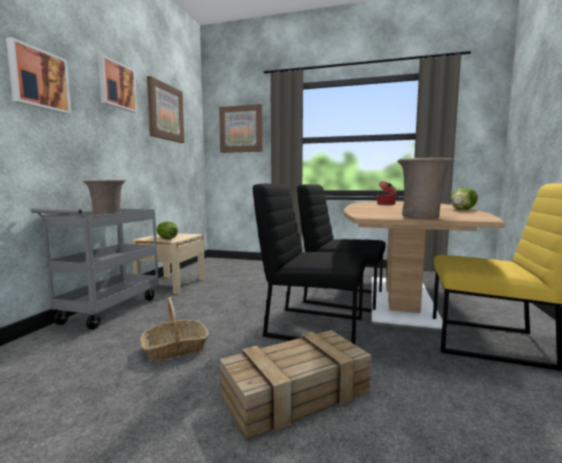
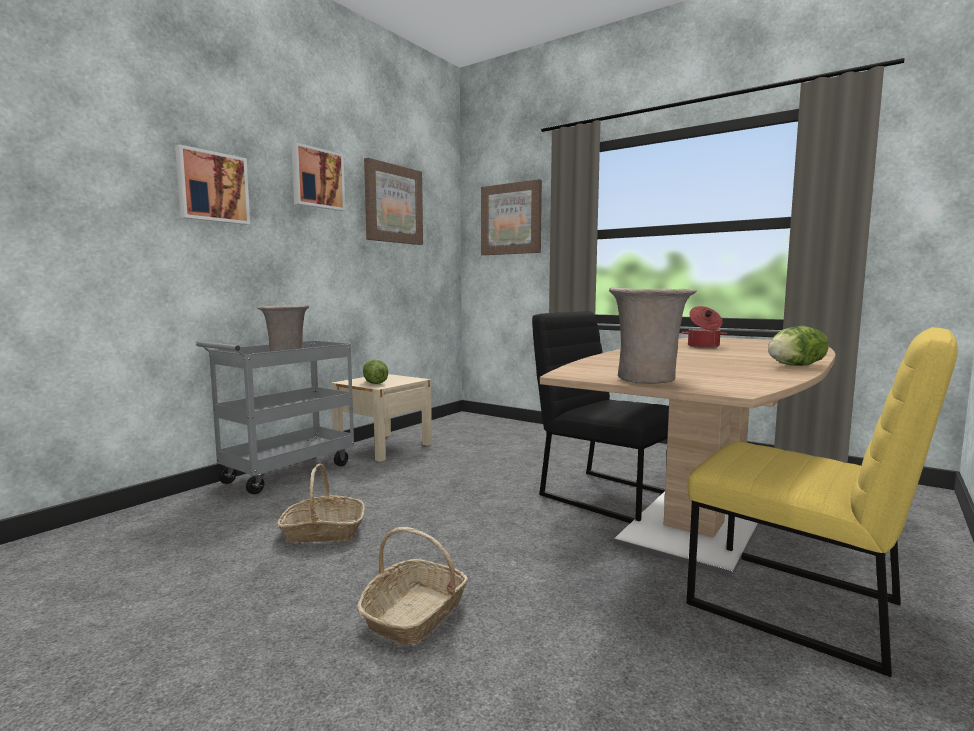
camera: 20 degrees right, 0 degrees up
crate [220,330,371,440] -> basket [357,527,468,645]
black chair [253,184,366,344] -> none

